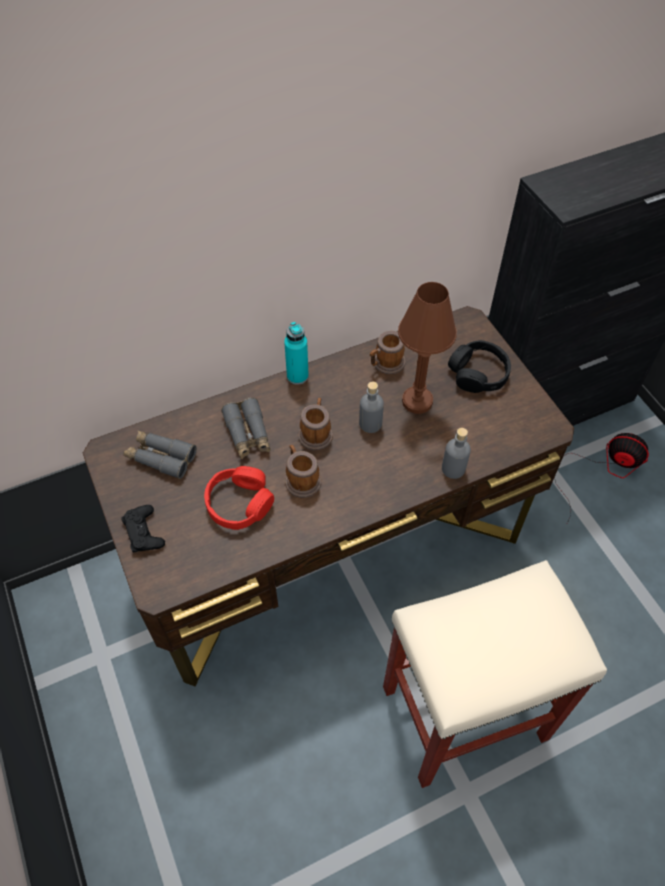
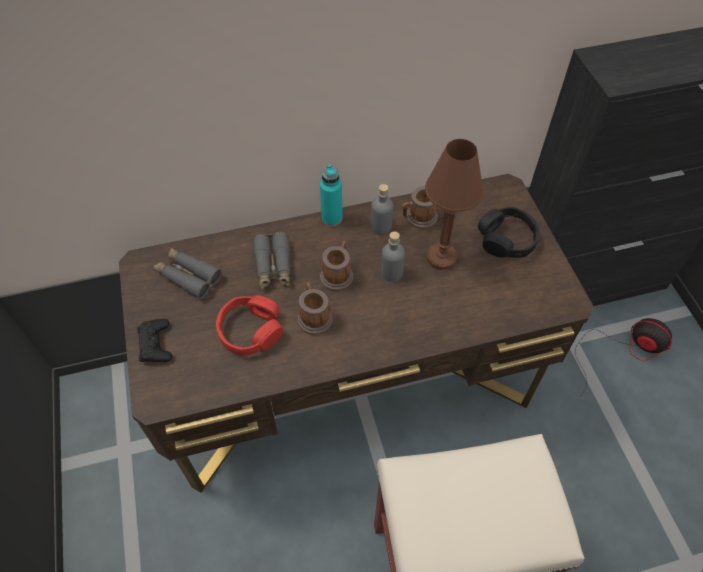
camera: 10 degrees right, 0 degrees up
grey bottle [442,428,471,479] -> grey bottle moved to [370,184,393,235]

